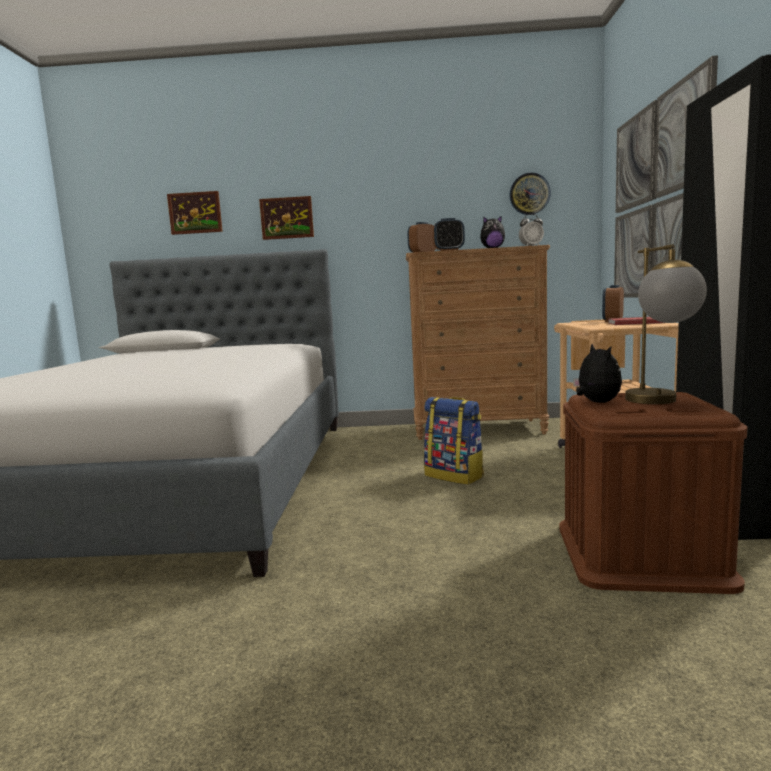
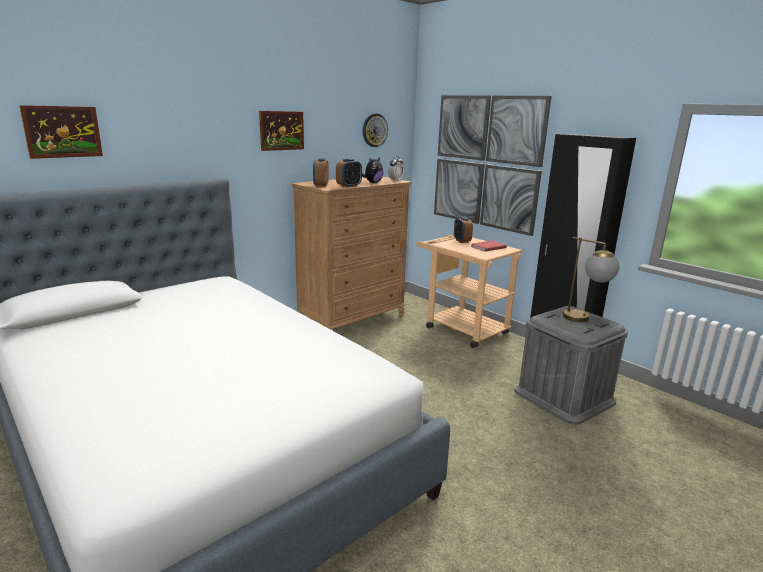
camera: 45 degrees left, 10 degrees up
picture [259,196,314,240] -> picture moved to [259,111,304,151]
backpack [424,397,484,485] -> none
brown storage box [560,392,748,594] -> grey storage box [515,306,628,425]
plush toy [573,344,622,403] -> none

